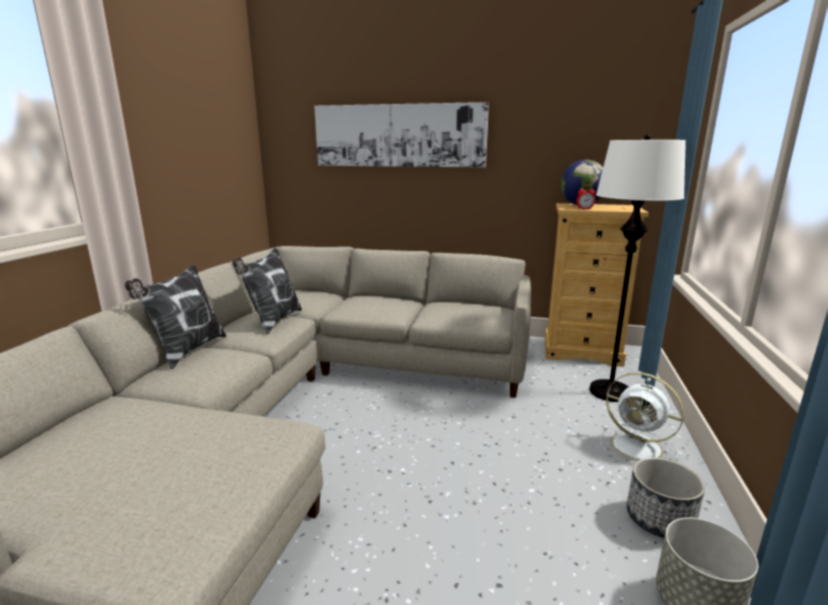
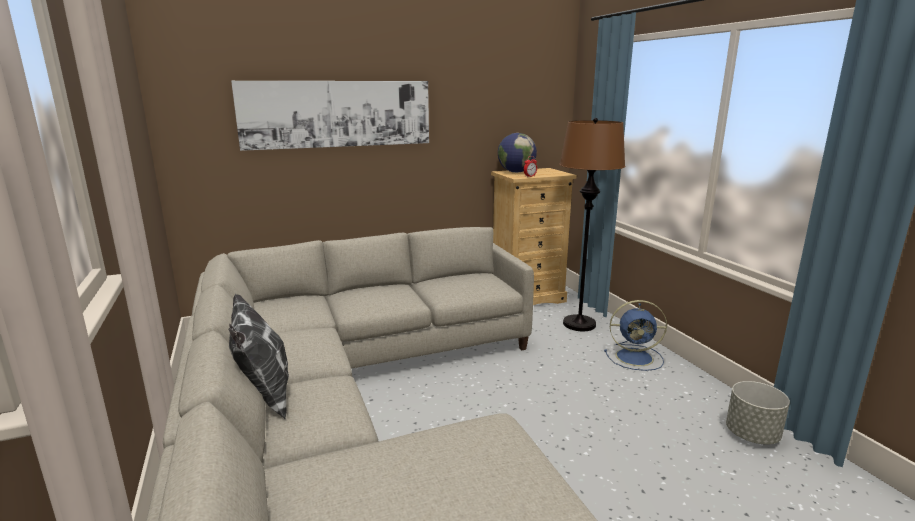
camera: 35 degrees left, 0 degrees up
pillow [232,248,302,335] -> none
white floor lamp [590,135,686,402] -> brown floor lamp [559,118,625,331]
white fan [600,372,684,466] -> blue fan [604,300,667,371]
planter [627,457,705,538] -> none

